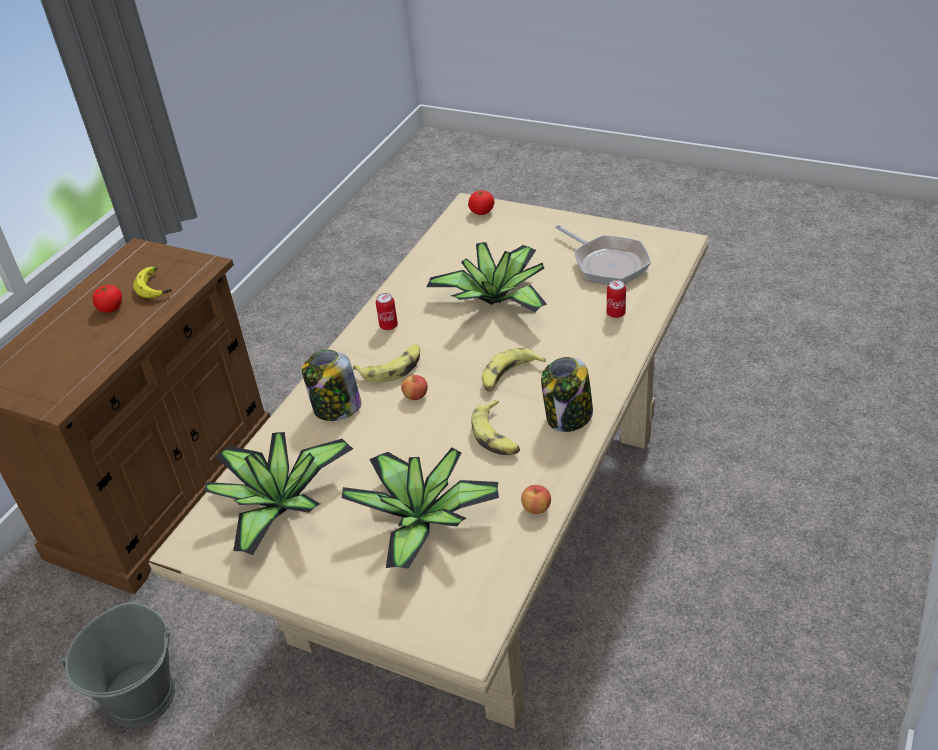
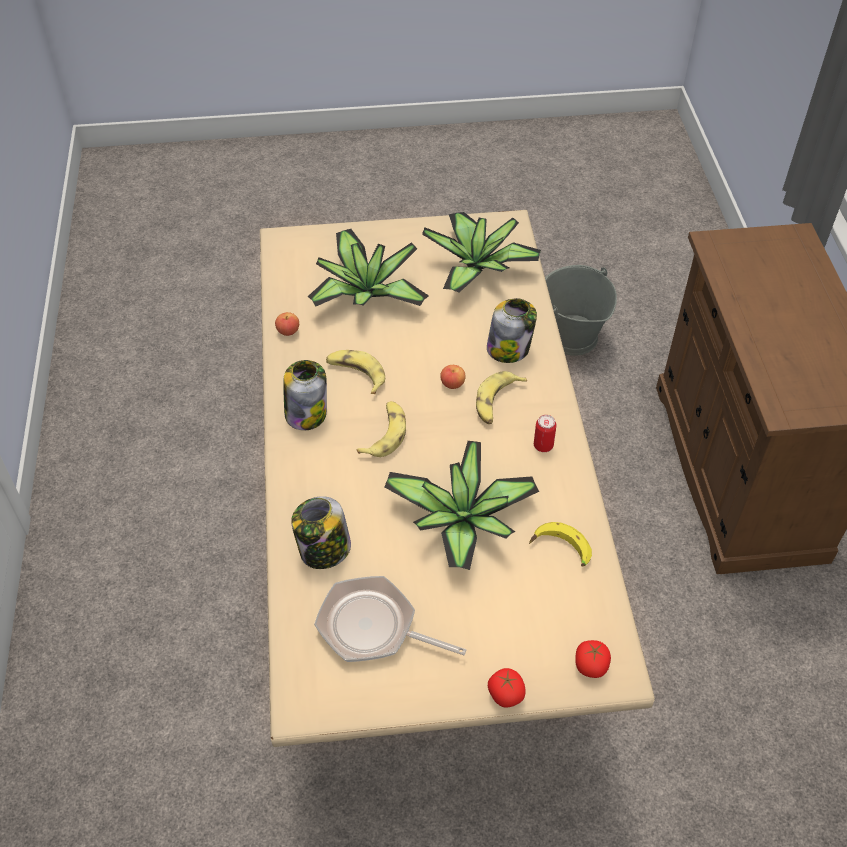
camera: 145 degrees right, 10 degrees up
tomato [93,285,122,312] -> tomato moved to [488,668,526,708]
banana [133,267,172,298] -> banana moved to [529,522,592,566]
can [607,280,626,318] -> jar [291,496,351,569]

